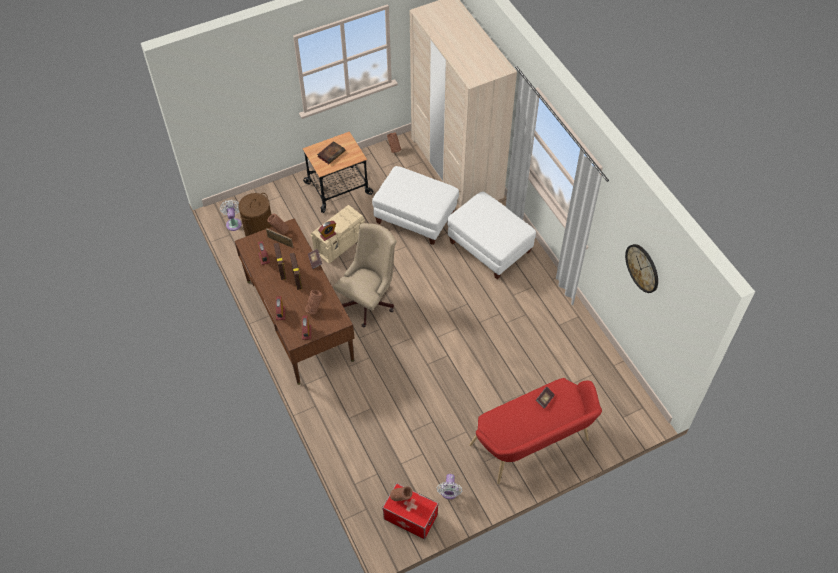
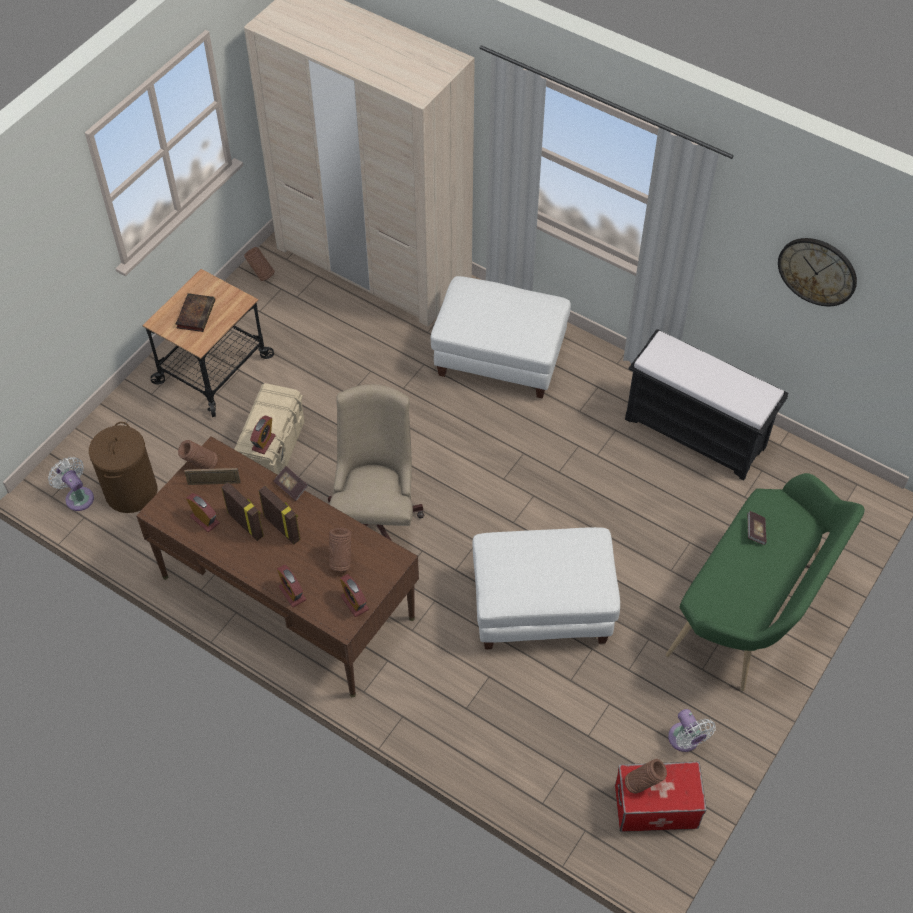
camera: 30 degrees left, 0 degrees up
white ottoman [372,166,459,245] -> white ottoman moved to [473,527,620,650]
red bench [469,378,602,484] -> green bench [666,473,865,691]
none -> black bench [625,329,788,480]

